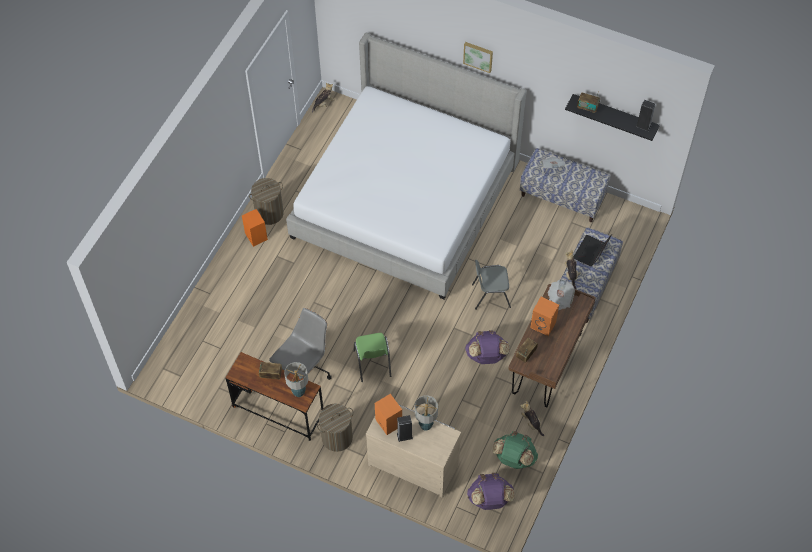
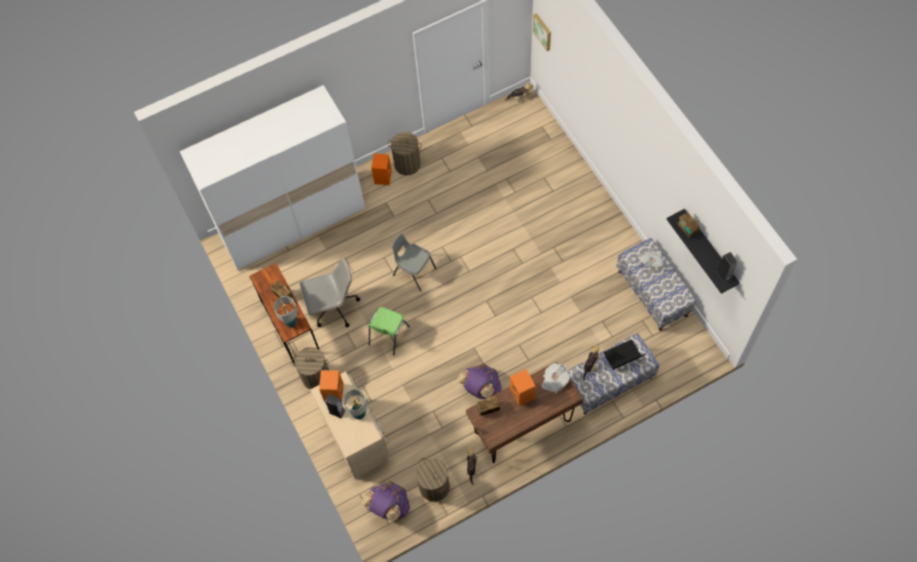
camera: 40 degrees right, 5 degrees up
bed [286,33,527,299] -> none
picture [463,42,493,73] -> picture moved to [533,13,551,51]
grey chair [472,260,511,310] -> grey chair moved to [391,233,436,292]
green backpack [492,431,538,469] -> laundry basket [416,458,450,502]
none -> white wardrobe [180,85,366,270]

